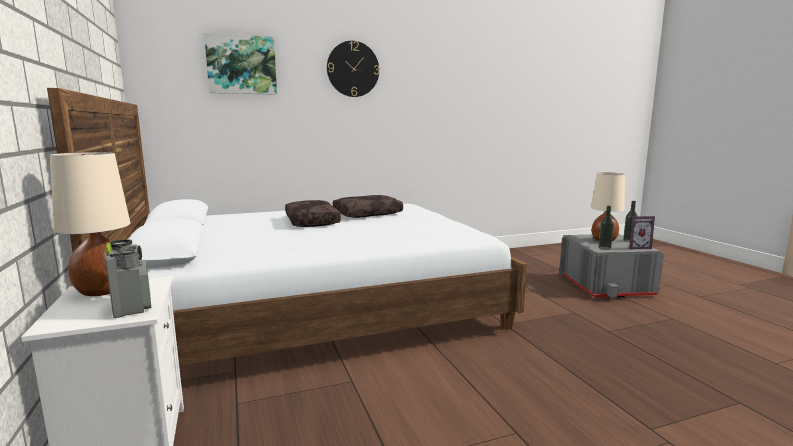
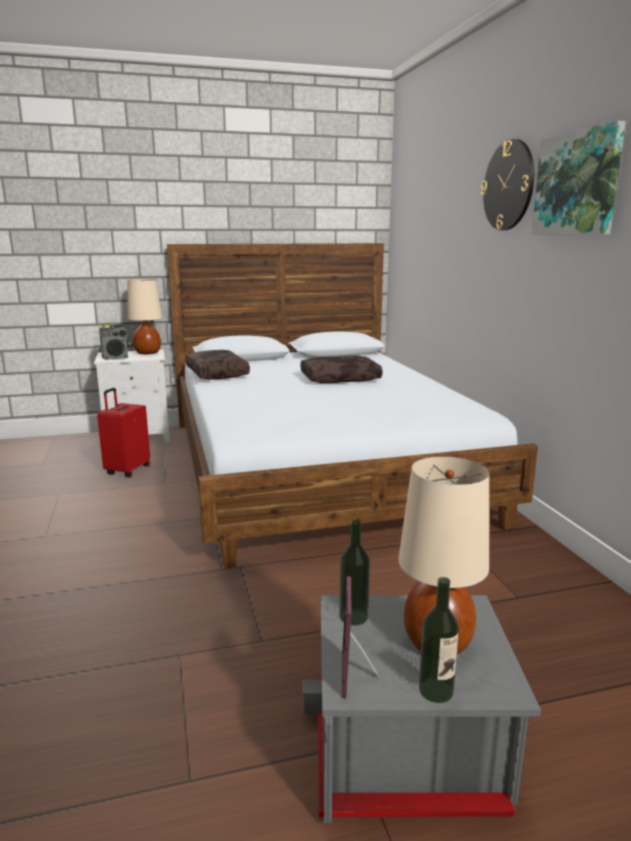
camera: 95 degrees right, 5 degrees up
picture [204,33,277,95] -> picture moved to [532,121,626,234]
brown pillow [333,195,403,218] -> brown pillow moved to [185,350,250,380]
none -> red suitcase [97,388,150,477]

